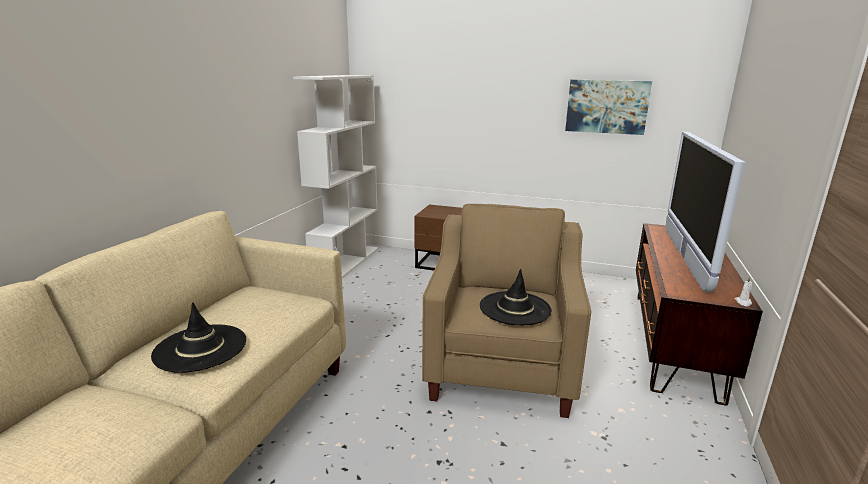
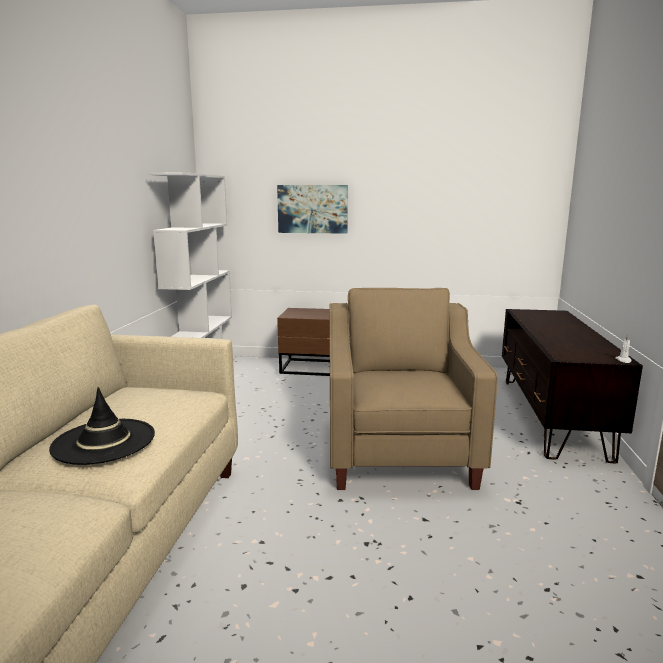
camera: 10 degrees left, 5 degrees down
black hat [480,269,552,325] -> none
picture [565,80,652,135] -> picture moved to [277,185,348,234]
television [666,132,746,292] -> none

